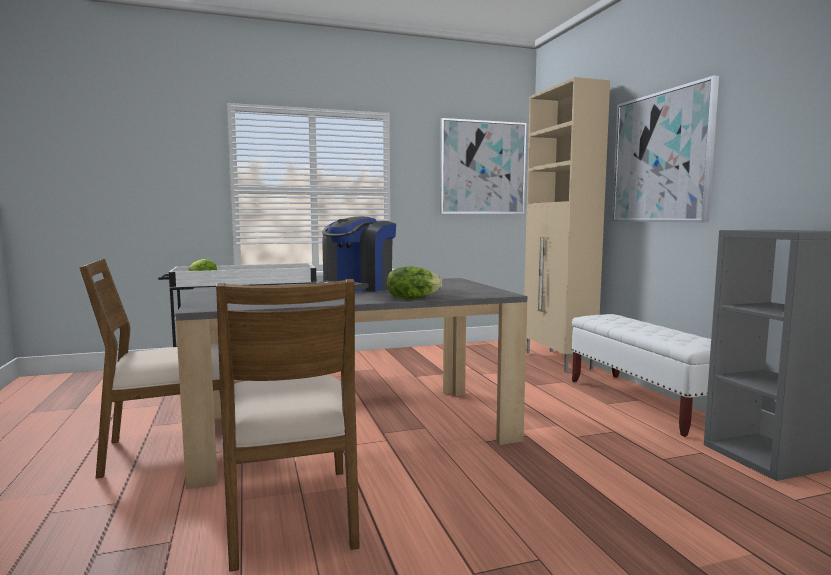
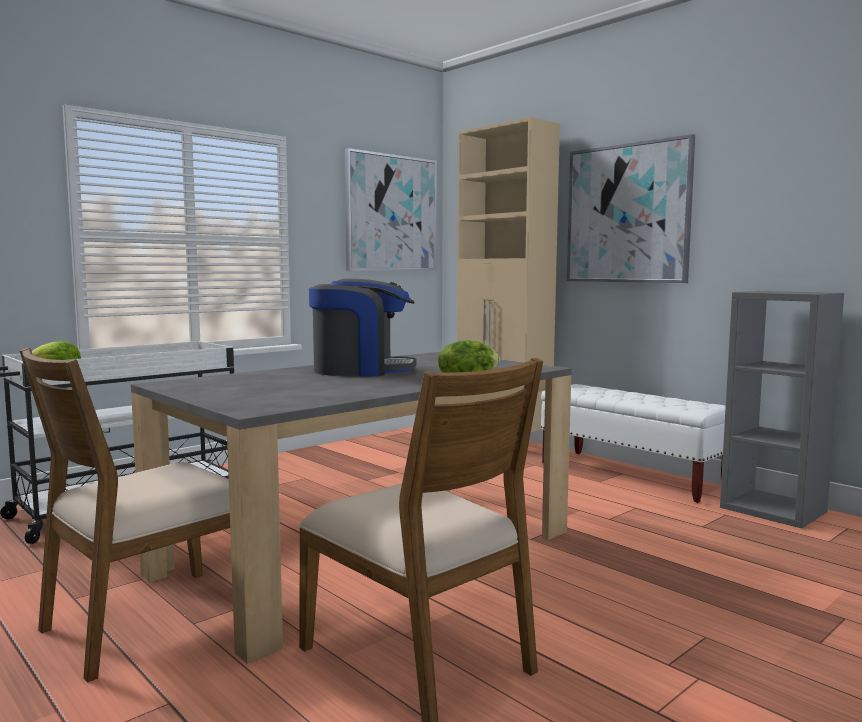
camera: 25 degrees left, 0 degrees up
coffee machine [319,216,396,292] -> coffee machine turned 90 degrees counterclockwise [309,279,417,377]

